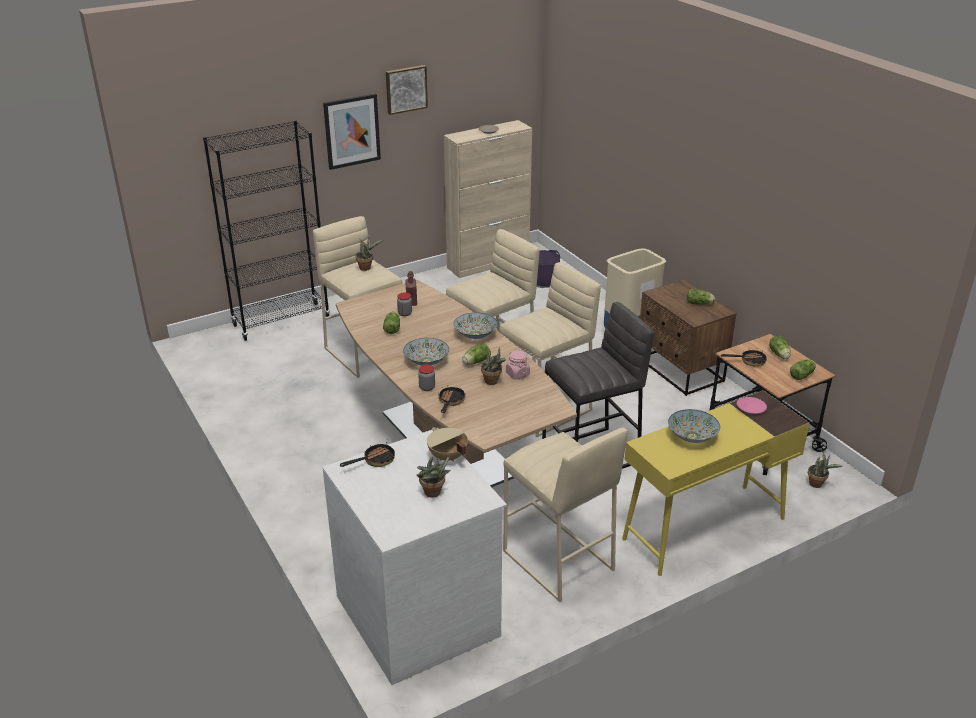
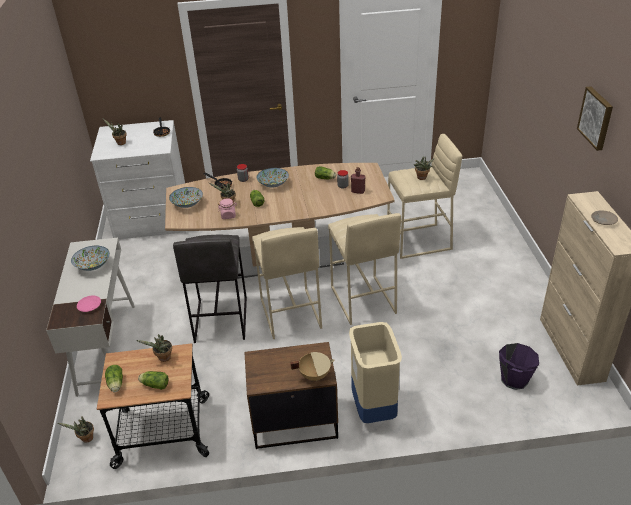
camera: 115 degrees right, 5 degrees up
black bookcase [203,120,330,341] -> none
picture [323,93,381,170] -> none
beige cooking pot [427,427,468,462] -> beige cooking pot moved to [290,352,335,381]
bowl [453,312,498,339] -> bowl moved to [169,187,203,208]
beige stool [503,427,628,602] -> none
yellow desk [622,390,809,576] -> white desk [46,237,135,397]
lettuce [687,289,715,305] -> none
frying pan [721,348,767,367] -> potted plant [136,334,172,362]

